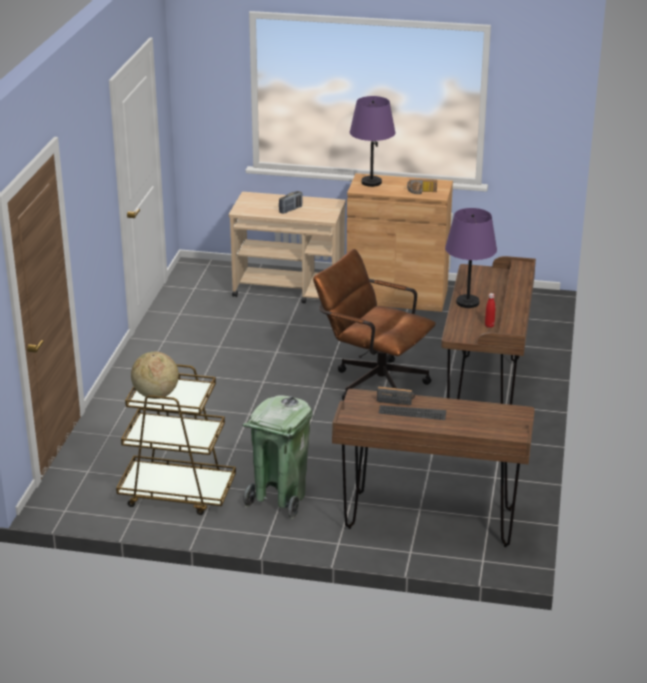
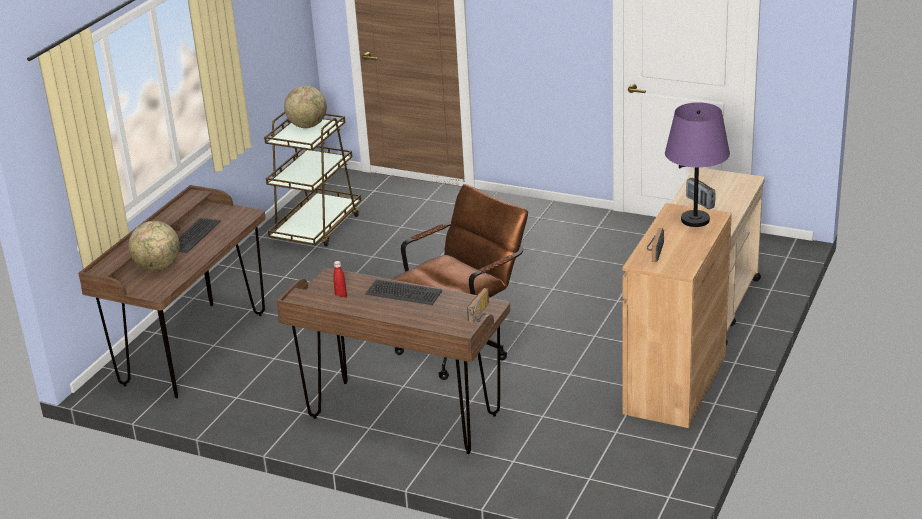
camera: 105 degrees right, 0 degrees up
green trash can [242,395,313,519] -> none
radio [377,386,415,405] -> radio moved to [467,288,489,322]
purple table lamp [445,208,497,308] -> keyboard [365,279,442,305]
none -> globe [129,221,180,271]

